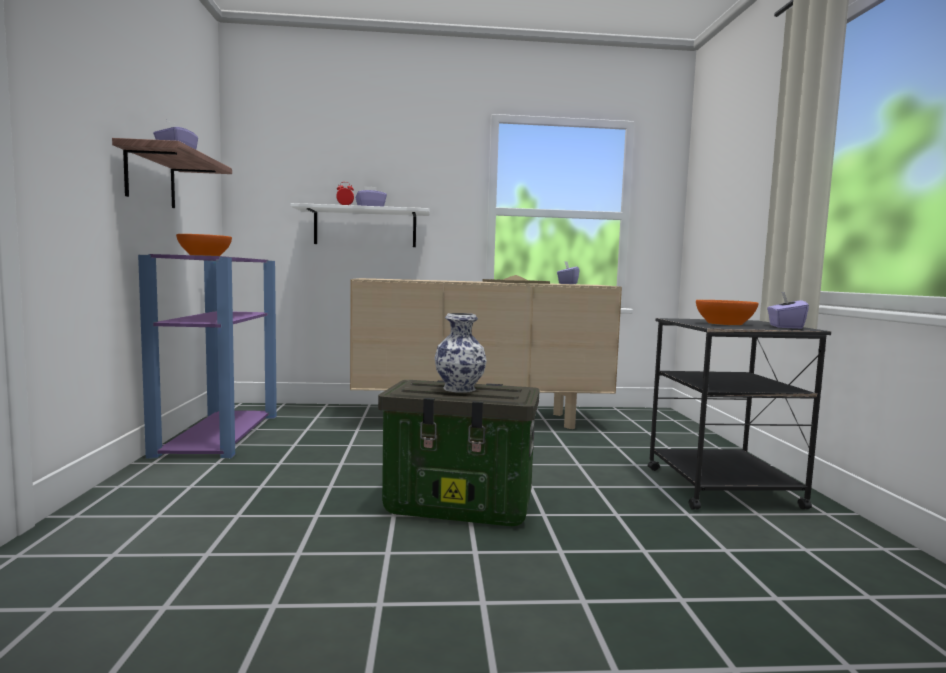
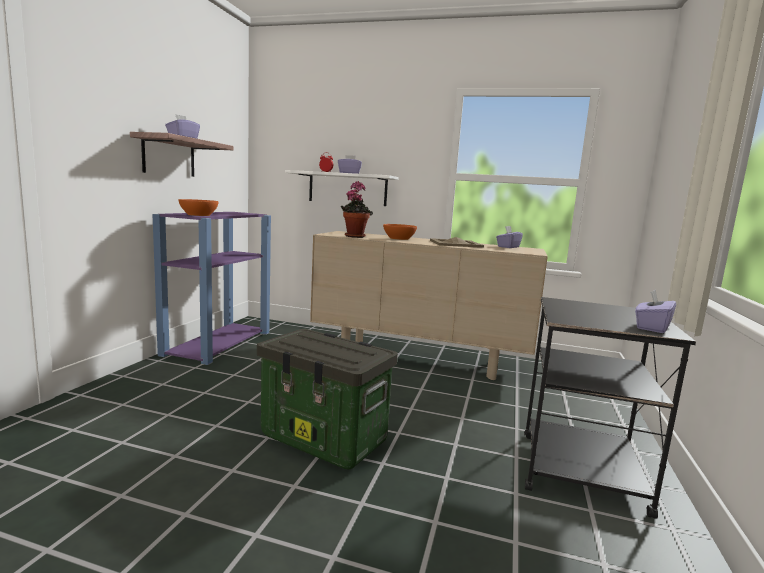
camera: 20 degrees right, 5 degrees up
vase [434,313,487,393] -> none
orange bowl [696,300,759,325] -> orange bowl moved to [383,224,417,240]
none -> potted plant [341,181,373,238]

